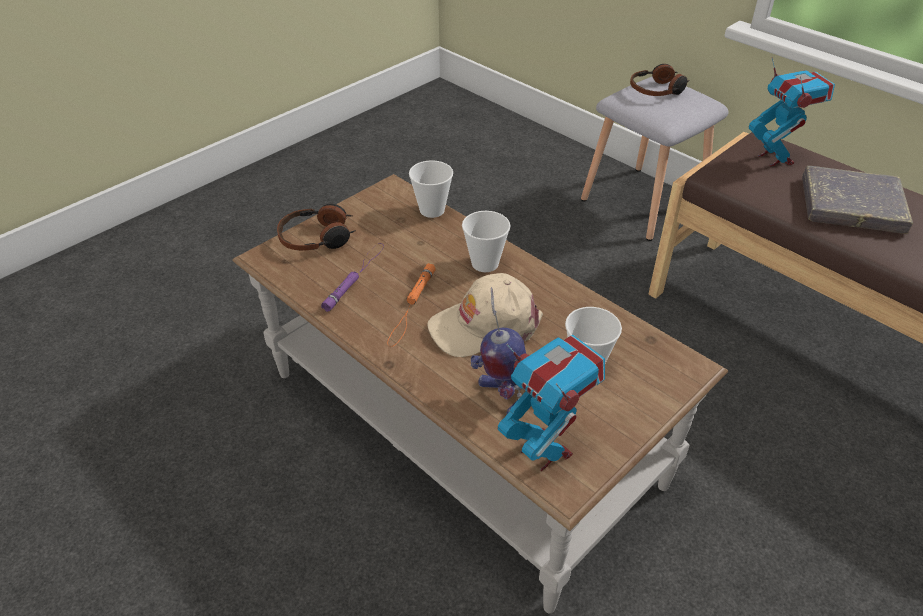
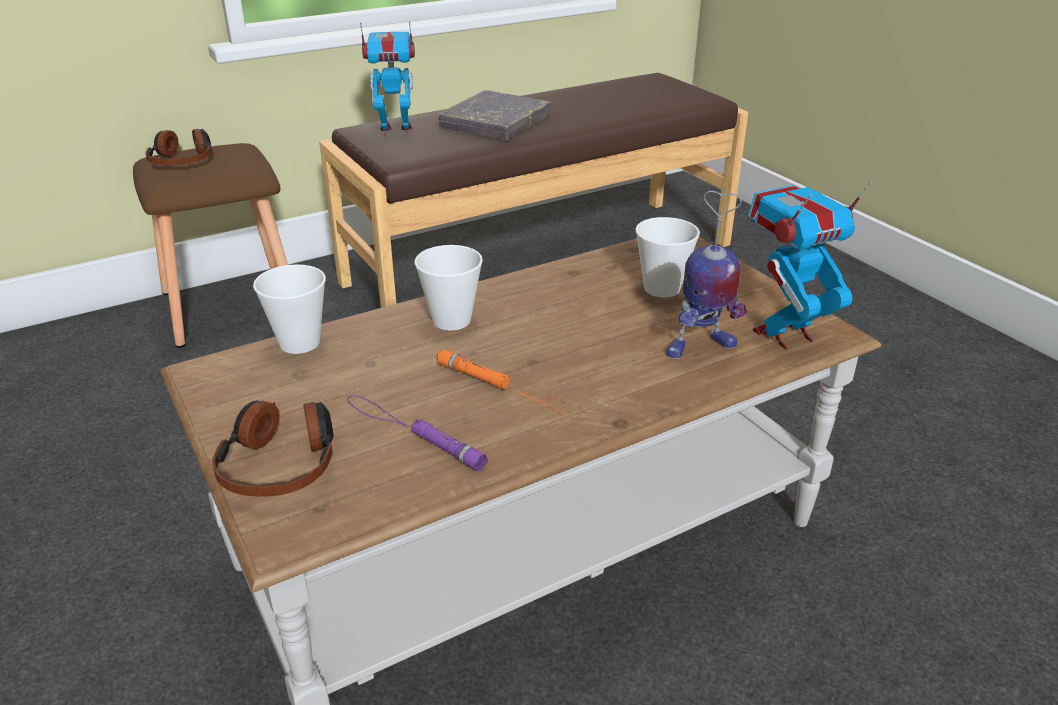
camera: 75 degrees left, 10 degrees down
beige cap [427,273,543,357] -> none
grey stool [581,77,729,241] -> brown stool [133,143,288,348]

